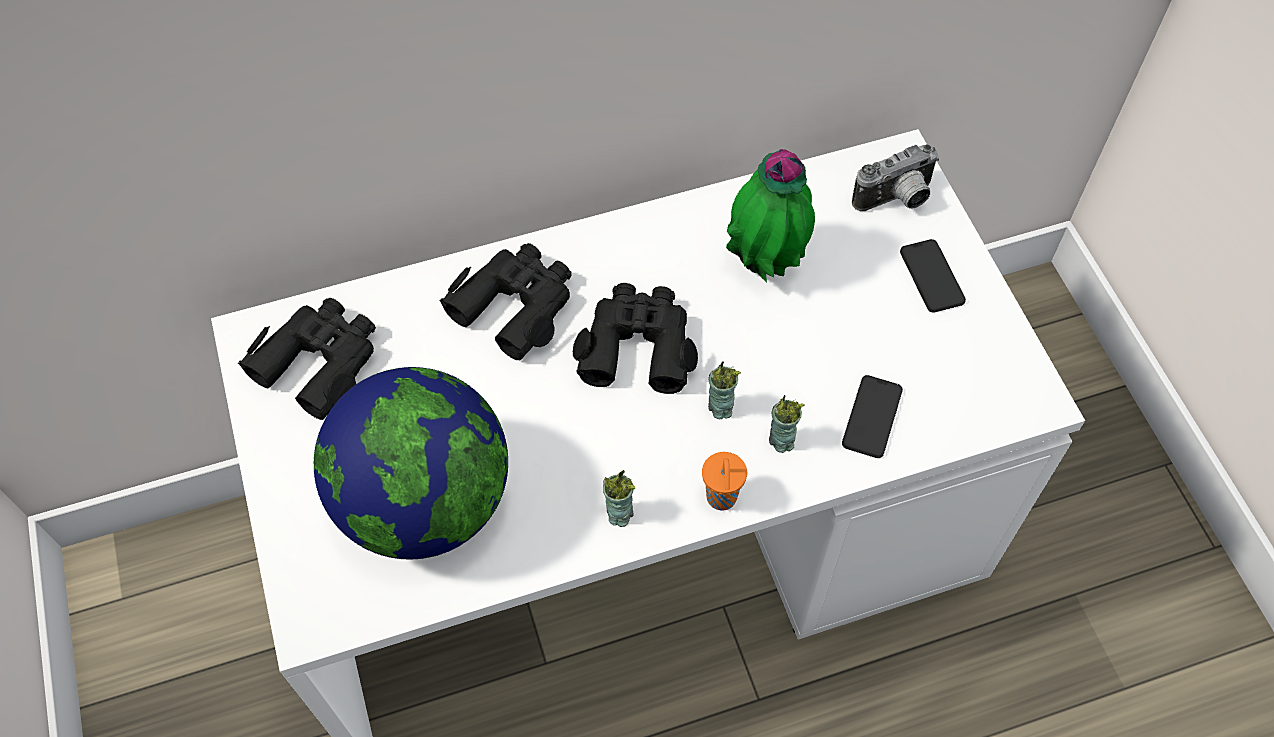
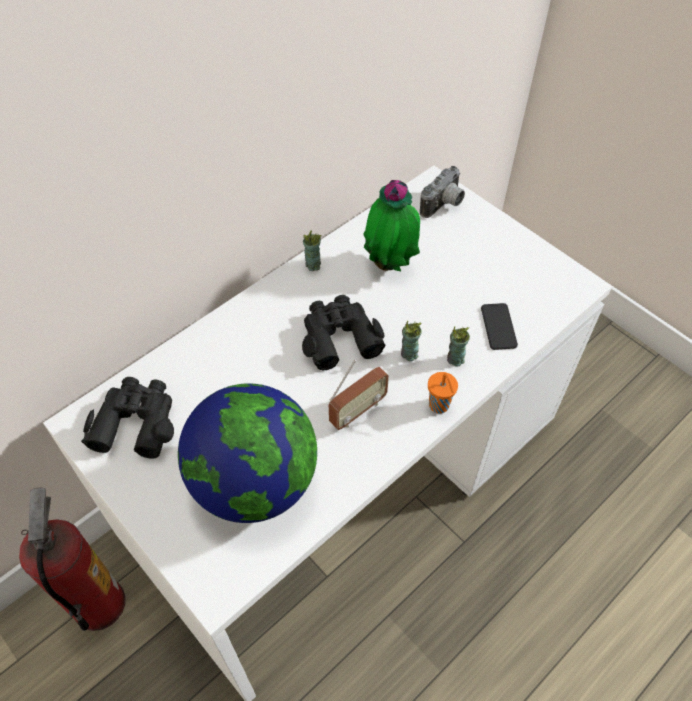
camera: 25 degrees left, 5 degrees down
black binoculars [440,243,572,360] -> none
cup [603,470,636,527] -> cup moved to [303,230,321,271]
phone [900,239,966,313] -> none
none -> fire extinguisher [19,488,125,631]
none -> radio [329,360,389,430]

